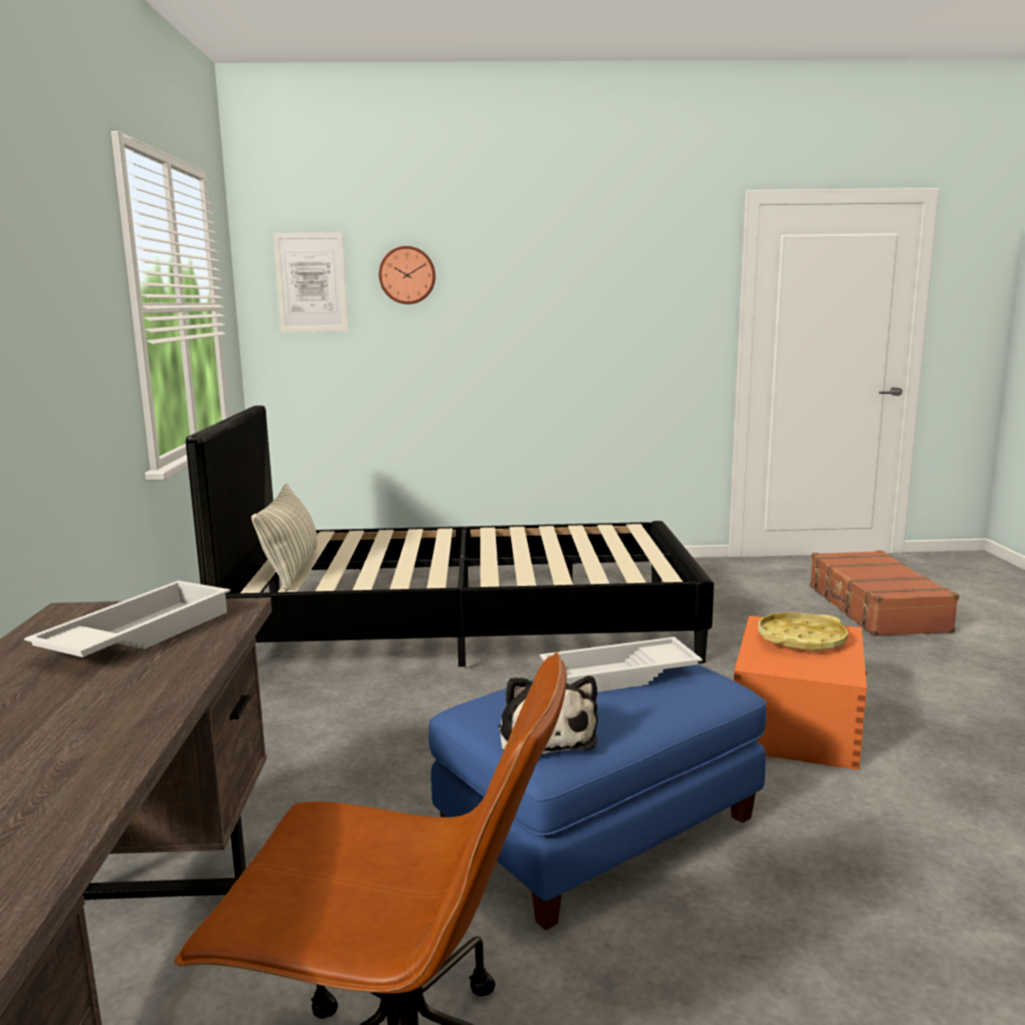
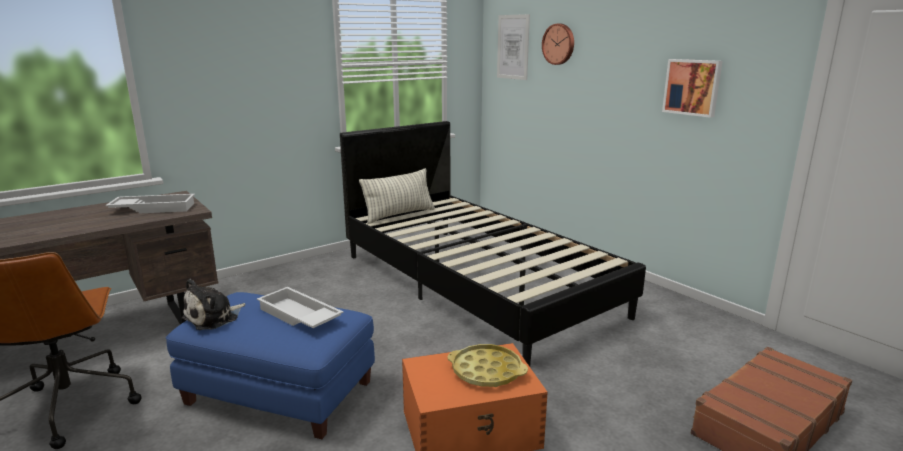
camera: 55 degrees right, 5 degrees up
none -> picture [662,59,723,118]

